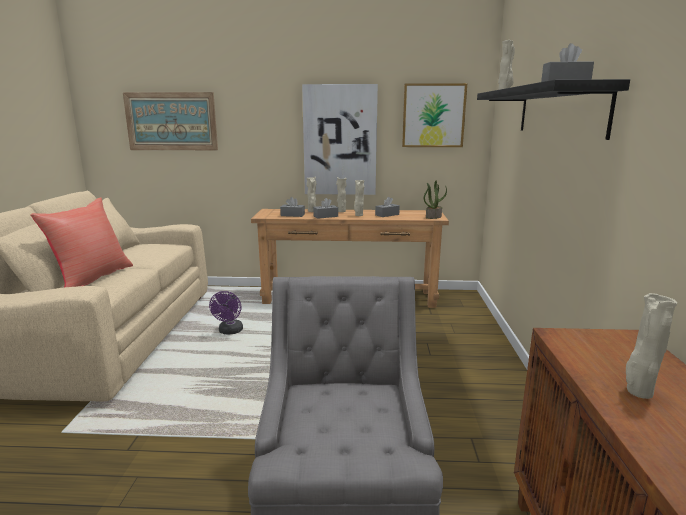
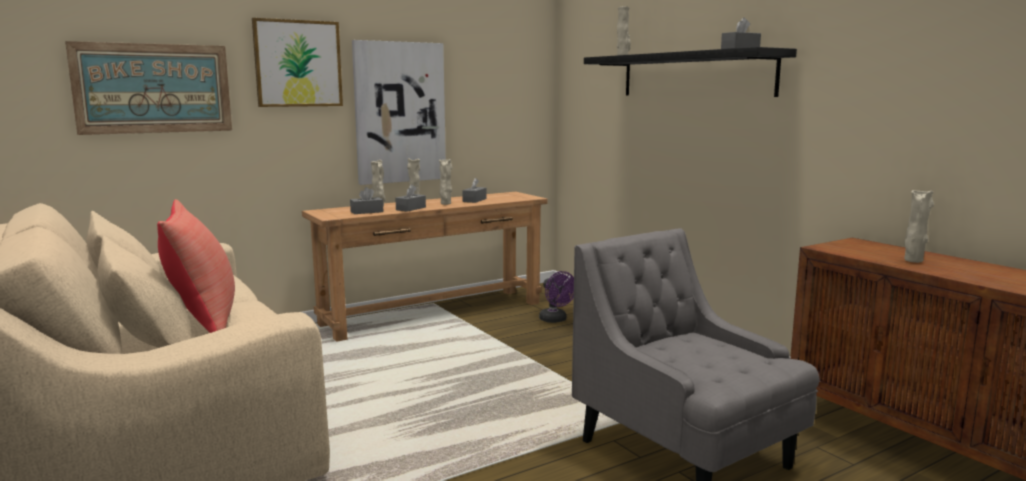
camera: 35 degrees left, 5 degrees down
purple fan [209,291,243,334] -> purple fan moved to [539,271,574,323]
picture [402,83,467,147] -> picture moved to [252,18,343,107]
potted plant [424,181,447,219] -> none

